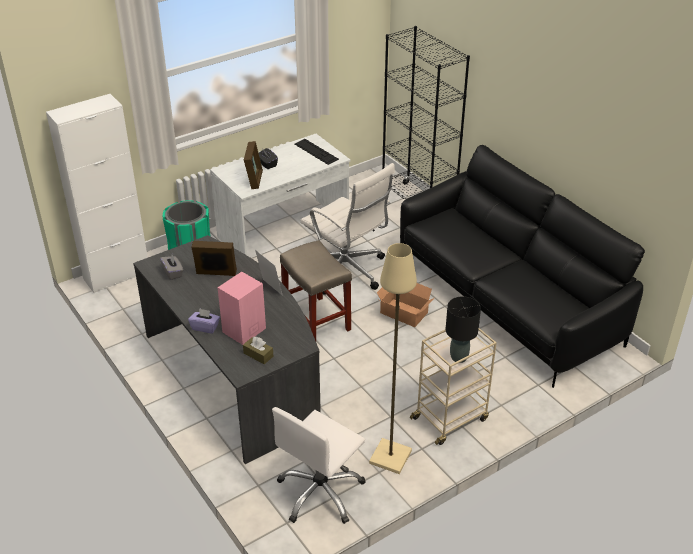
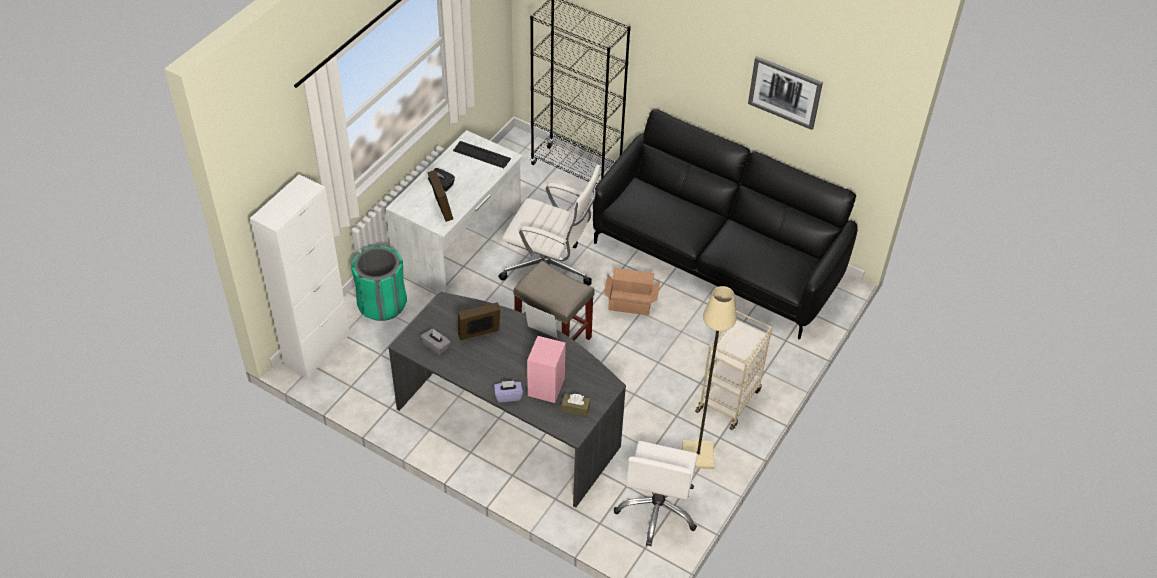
camera: 25 degrees left, 10 degrees up
black table lamp [446,296,481,363] -> none
none -> picture [748,56,823,130]

